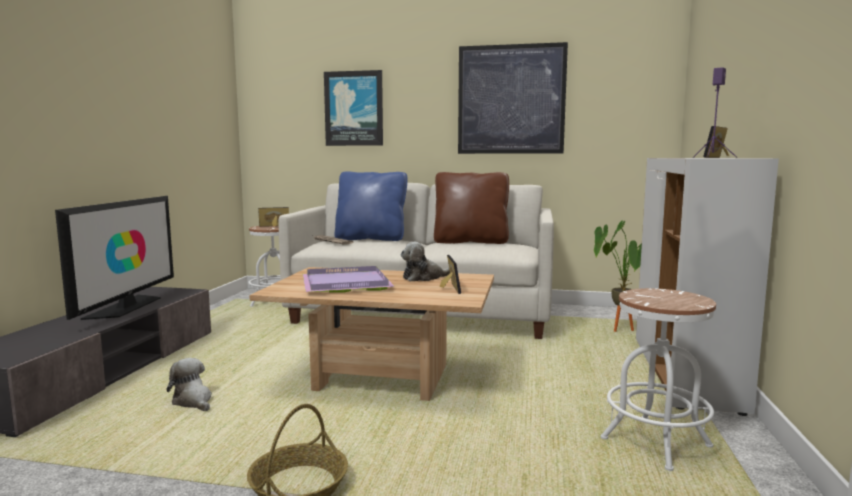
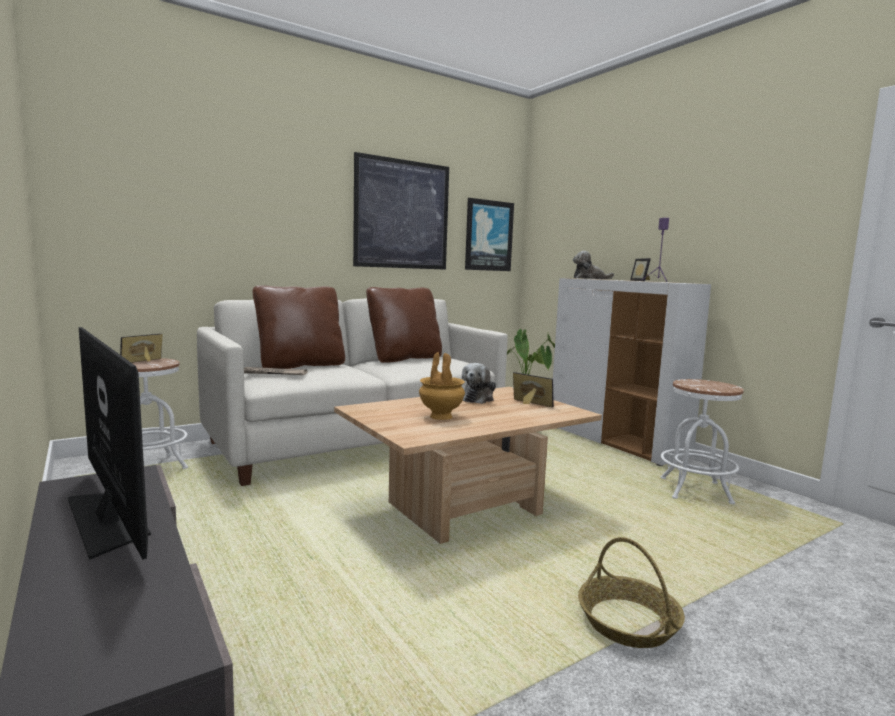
camera: 45 degrees left, 0 degrees up
plush toy [167,358,212,411] -> plush toy moved to [573,251,614,279]
purple tray [302,266,395,293] -> brown vase [419,352,465,420]
picture [324,70,383,146] -> picture moved to [465,198,514,271]
blue pillow [335,172,407,241] -> brown pillow [253,285,345,369]

